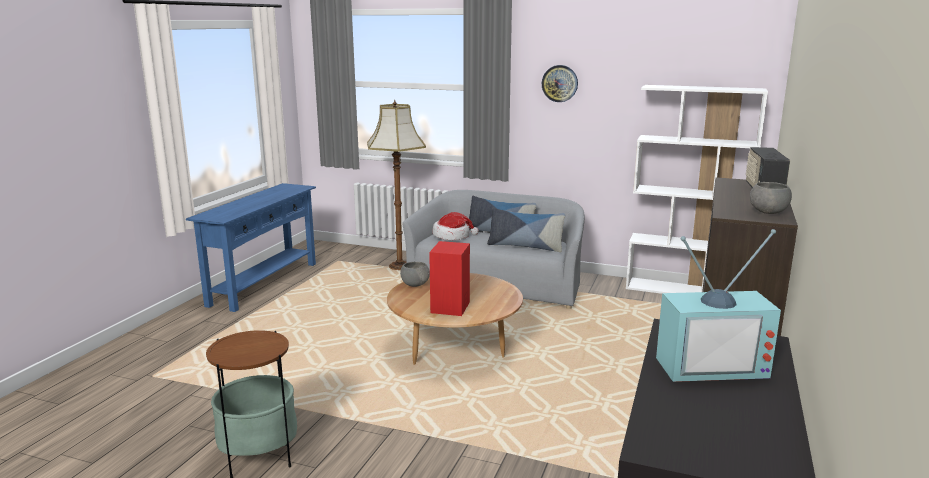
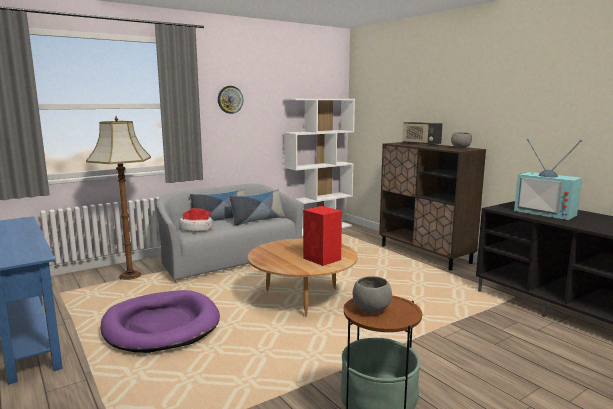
camera: 55 degrees left, 5 degrees down
grey bowl [400,262,430,287] -> grey bowl moved to [353,276,392,313]
television [656,229,781,382] -> television turned 105 degrees clockwise [514,138,583,220]
none -> purple dog bed [100,290,220,353]

